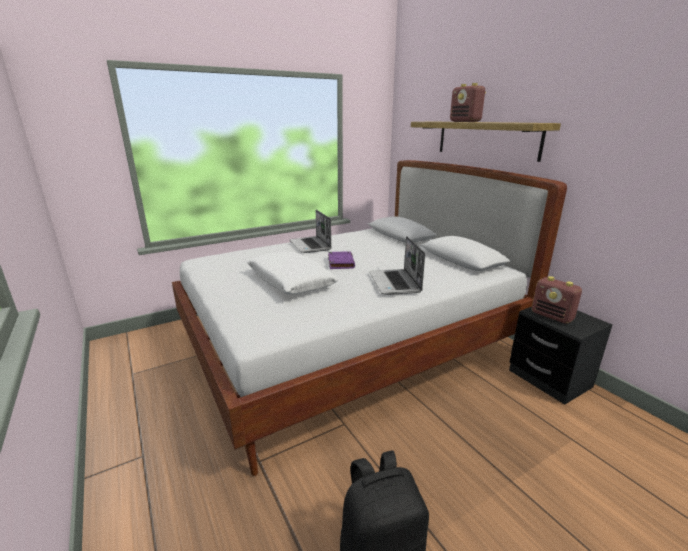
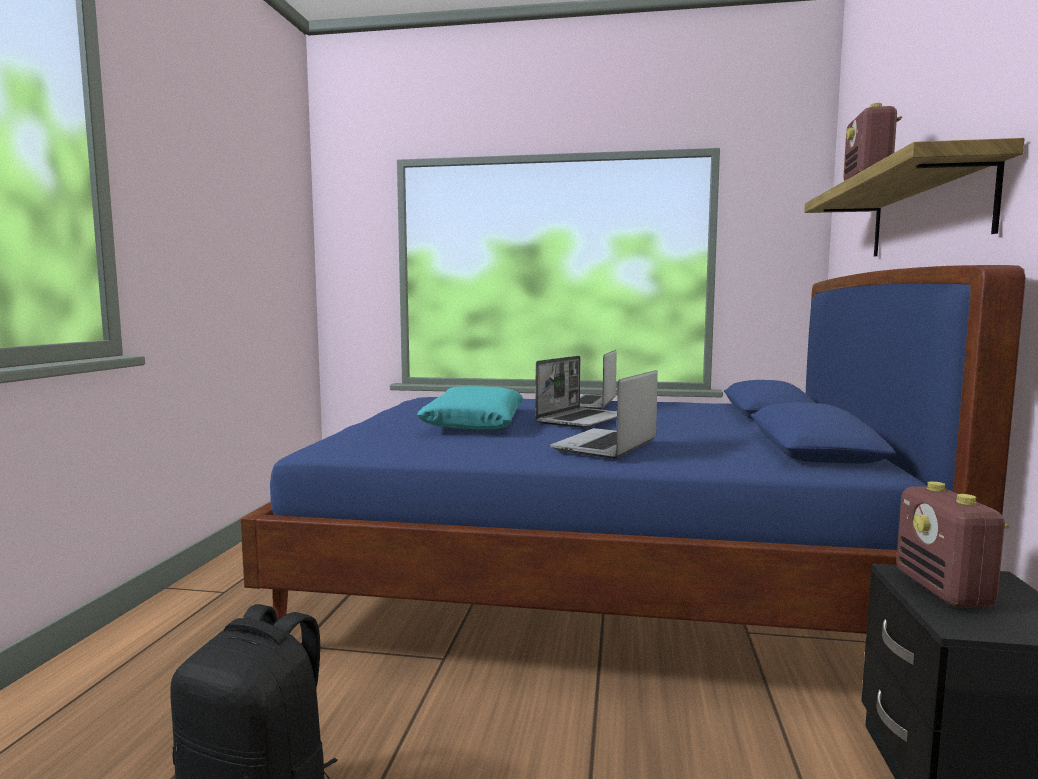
camera: 40 degrees right, 15 degrees down
white bed [172,160,567,476] -> blue bed [240,265,1026,634]
white pillow [247,251,338,294] -> turquoise pillow [417,386,524,429]
purple book [328,251,355,269] -> laptop [535,356,617,428]

